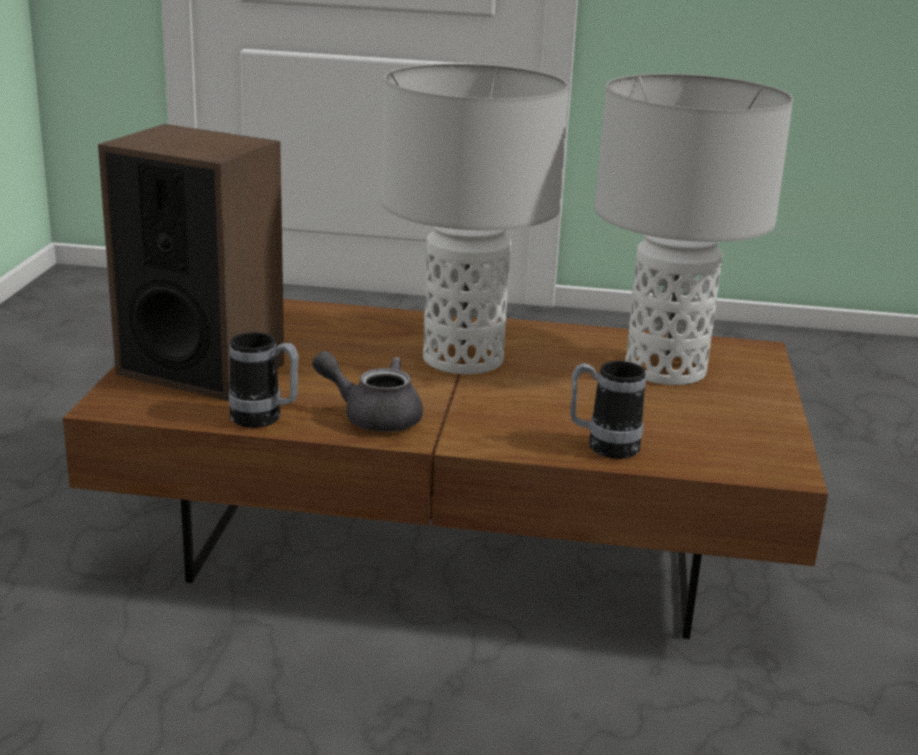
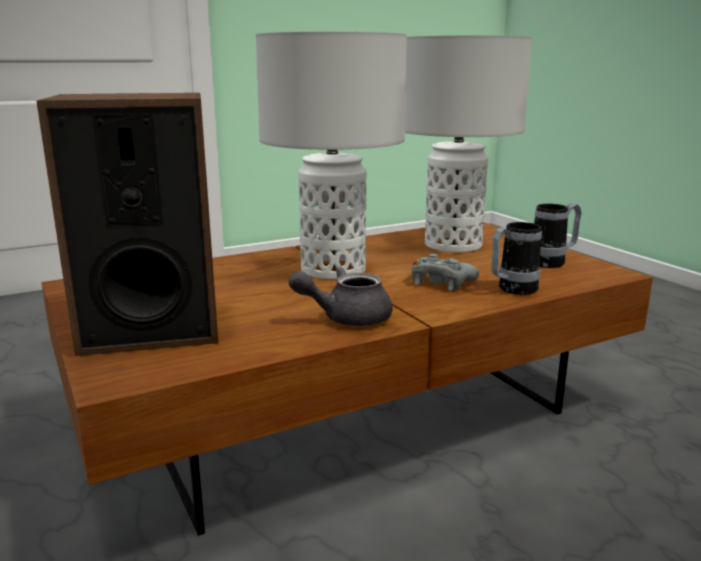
camera: 35 degrees left, 5 degrees down
mug [229,332,299,428] -> mug moved to [534,203,582,268]
none -> grey game controller [412,254,479,291]

